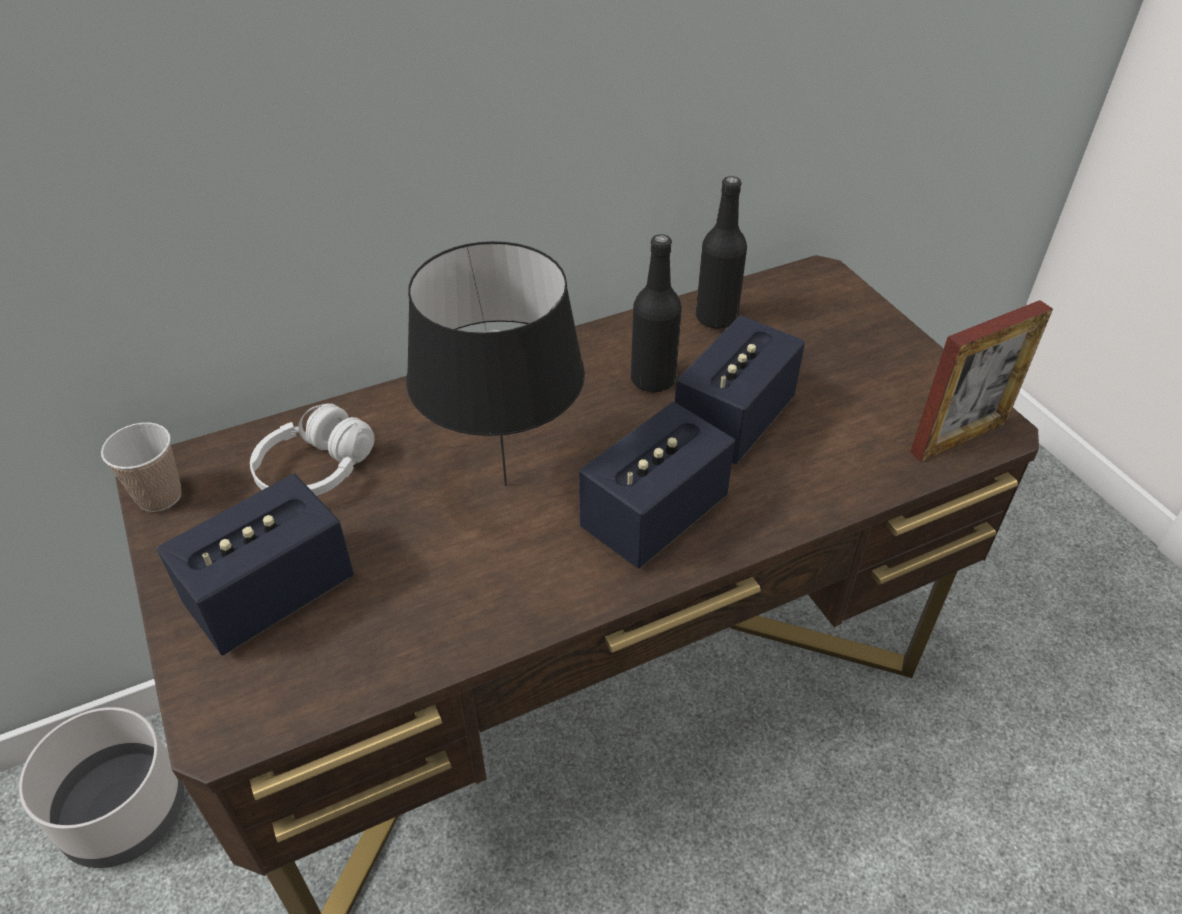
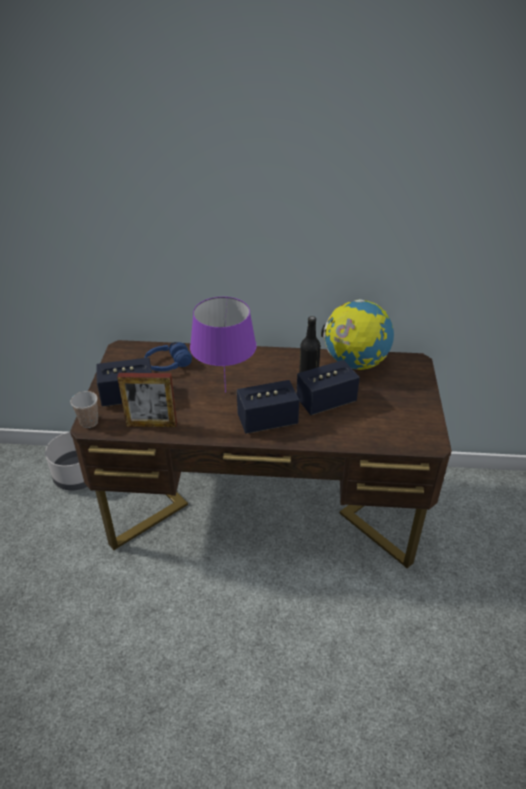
camera: 30 degrees right, 5 degrees down
cup [101,422,181,512] -> cup moved to [70,391,98,428]
white headphones [250,403,375,496] -> blue headphones [144,342,192,371]
black table lamp [406,241,585,486] -> purple table lamp [190,297,257,393]
black bottle [696,176,747,329] -> globe [321,299,394,370]
picture frame [910,300,1053,462] -> picture frame moved to [117,373,177,427]

